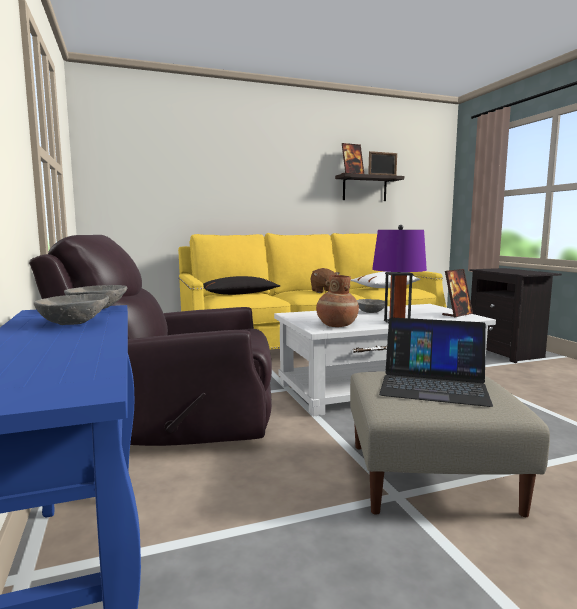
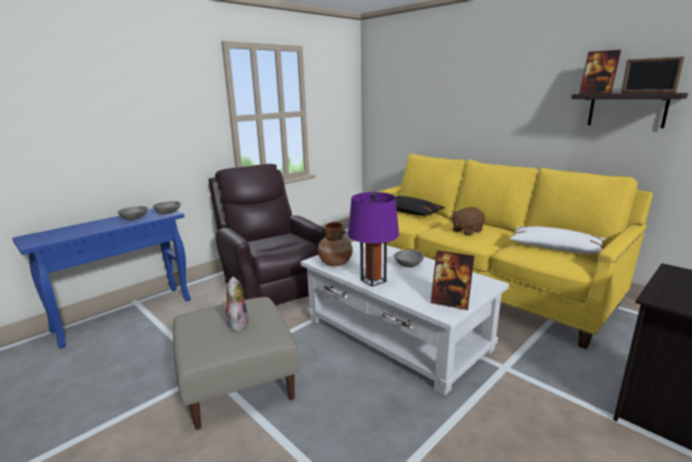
camera: 65 degrees right, 10 degrees up
laptop [379,317,493,407] -> plush toy [222,277,249,331]

